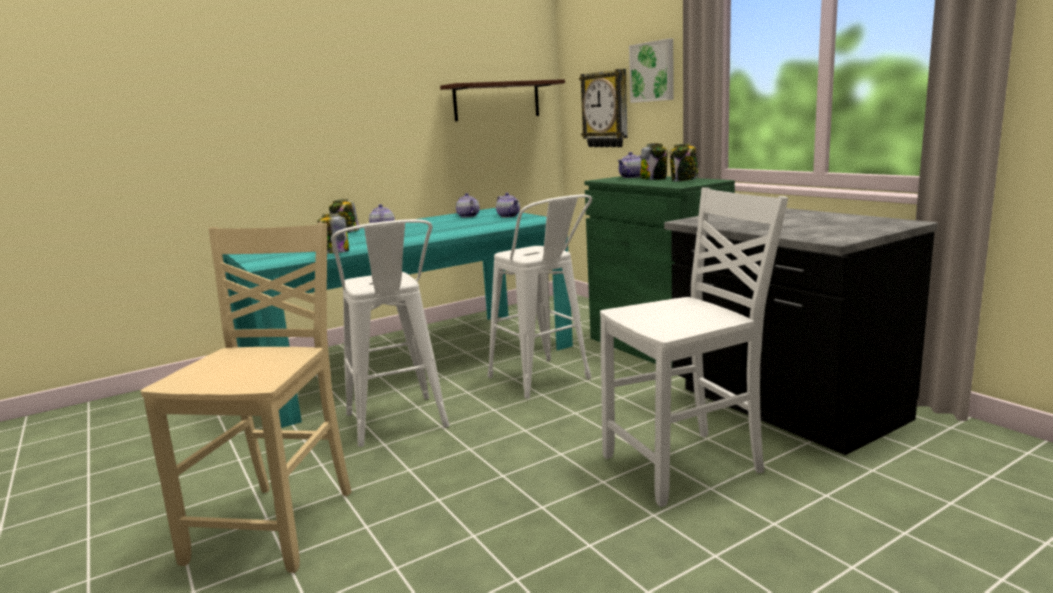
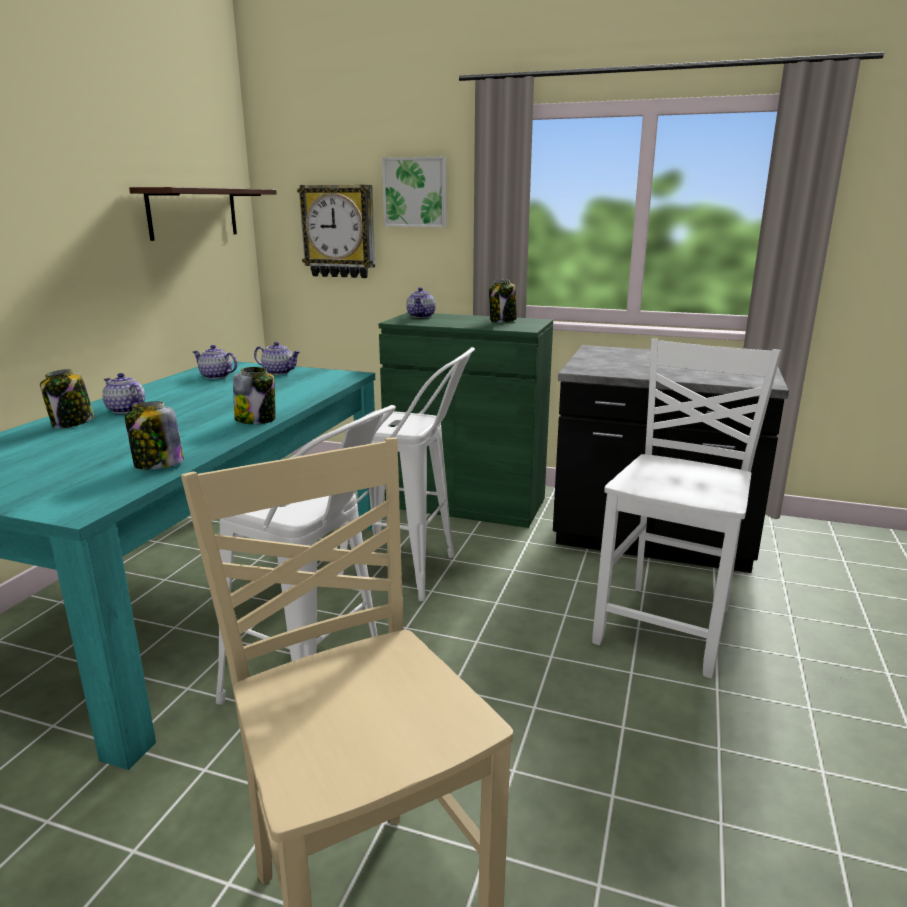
camera: 40 degrees left, 5 degrees up
jar [640,143,668,180] -> jar moved to [233,367,276,424]

